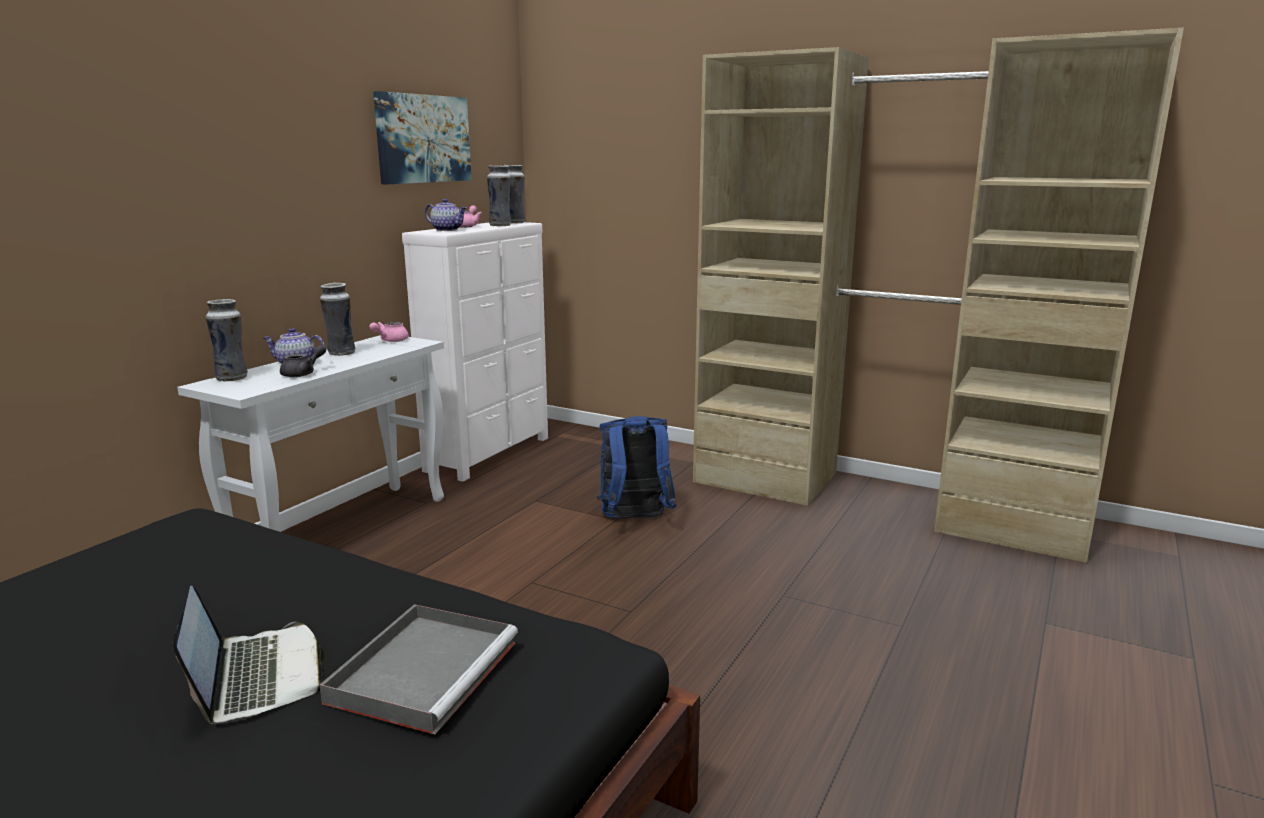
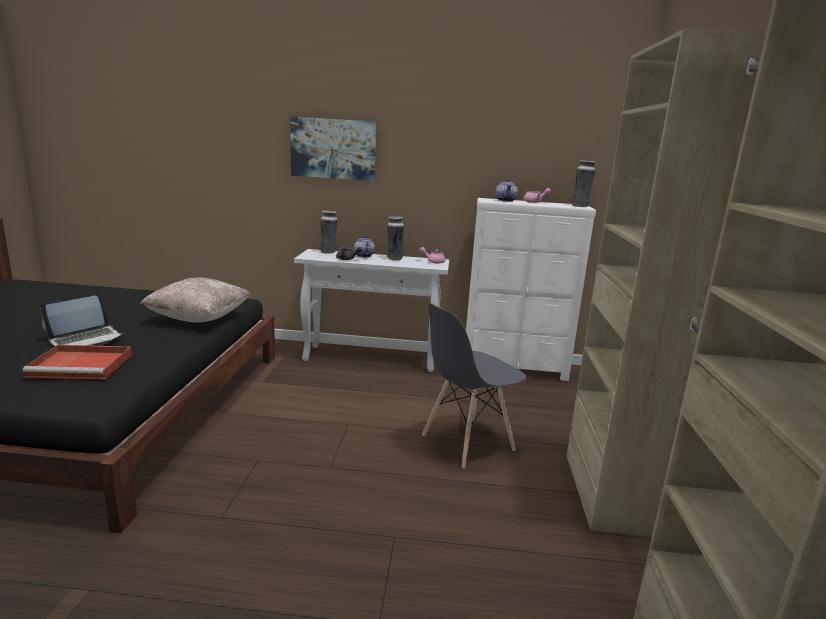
camera: 65 degrees right, 0 degrees up
grey tray [320,604,518,734] -> red tray [23,345,131,379]
picture [373,91,472,184] -> picture moved to [290,117,377,181]
vase [487,165,511,226] -> none
blue backpack [596,416,677,519] -> grey chair [422,303,527,469]
none -> beige pillow [140,277,250,322]

